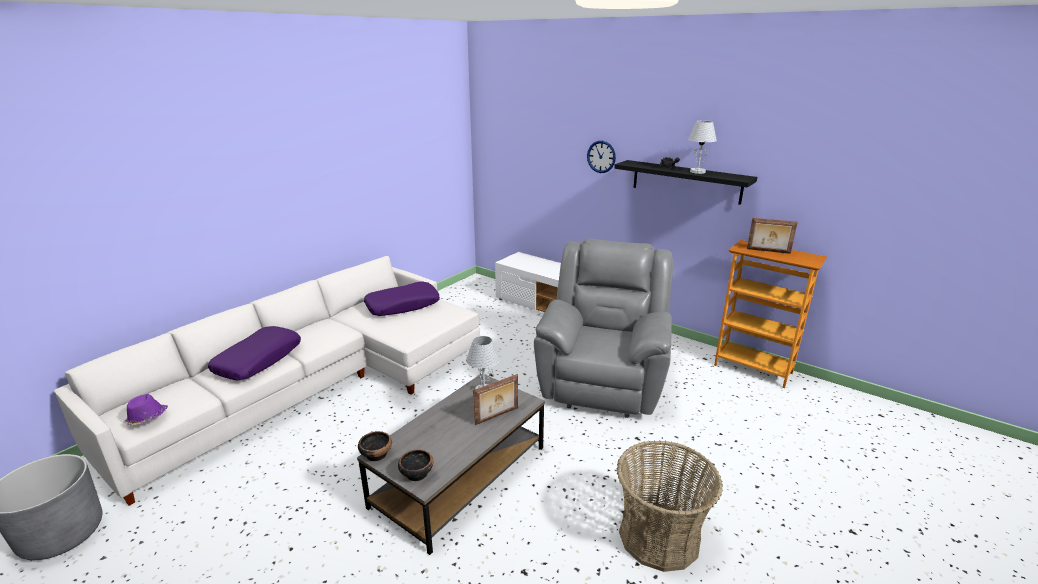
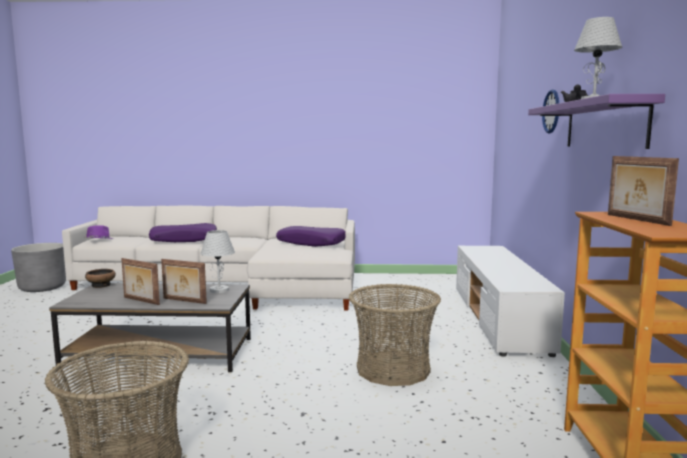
camera: 55 degrees right, 15 degrees down
bowl [398,449,433,481] -> none
grey armchair [534,239,674,418] -> basket [349,284,441,386]
black shelf [614,160,757,205] -> purple shelf [528,94,665,149]
none -> picture frame [121,258,160,305]

